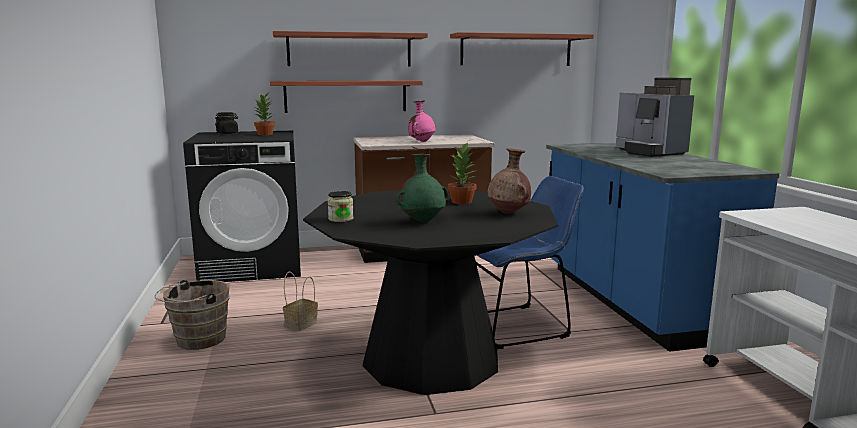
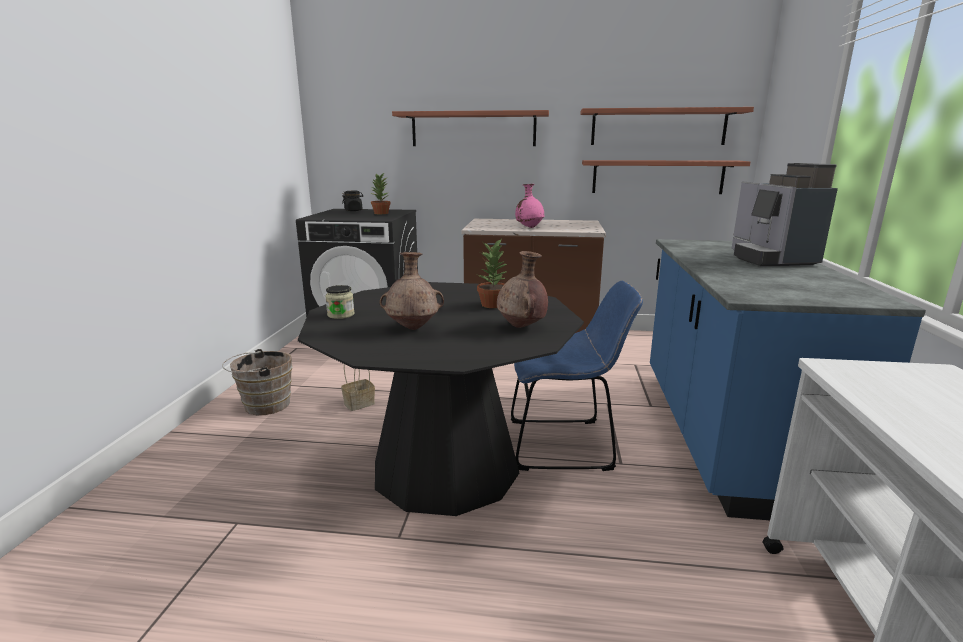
camera: 20 degrees right, 5 degrees up
shelf [270,81,423,113] -> shelf moved to [582,160,750,194]
green vase [396,154,448,223] -> brown vase [379,252,444,330]

